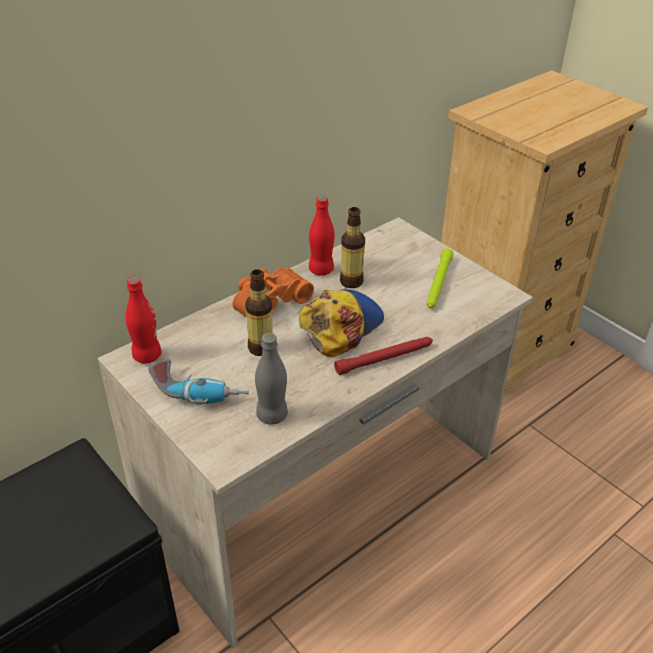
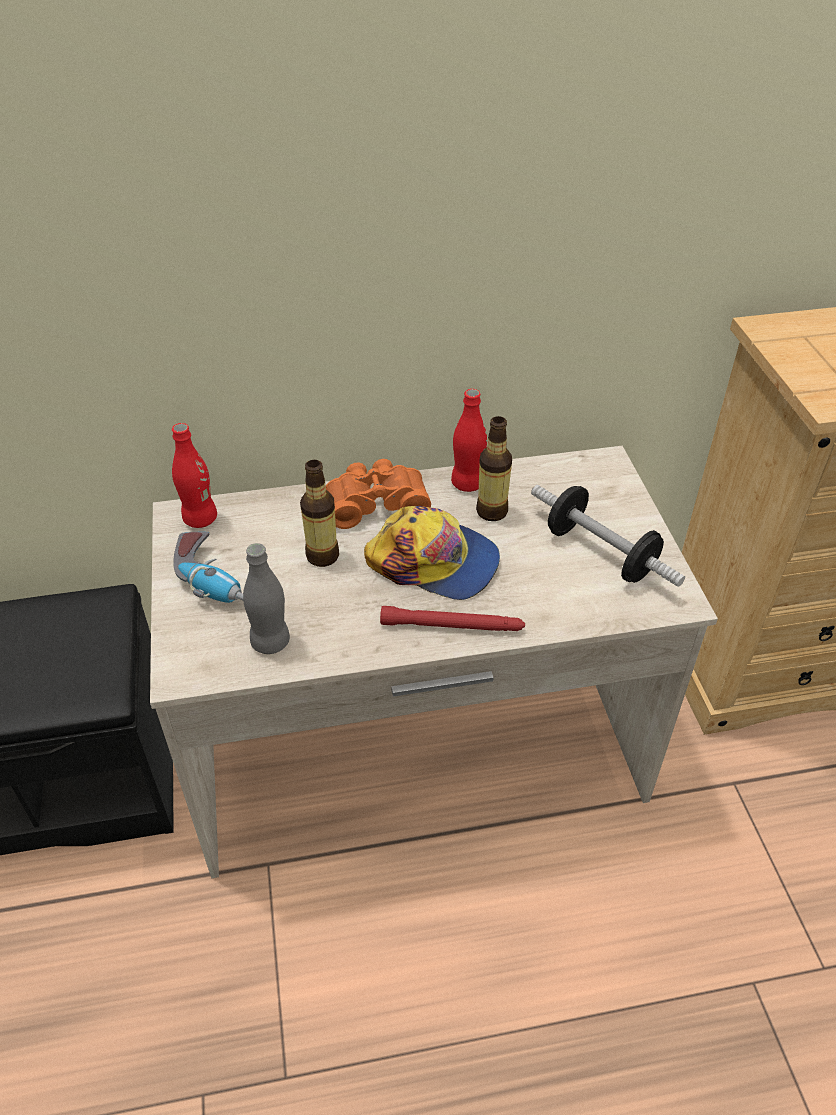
camera: 30 degrees right, 5 degrees up
cap [299,289,384,357] -> cap turned 45 degrees clockwise [364,506,500,600]
green flashlight [427,248,453,308] -> dumbbell [531,485,685,587]

